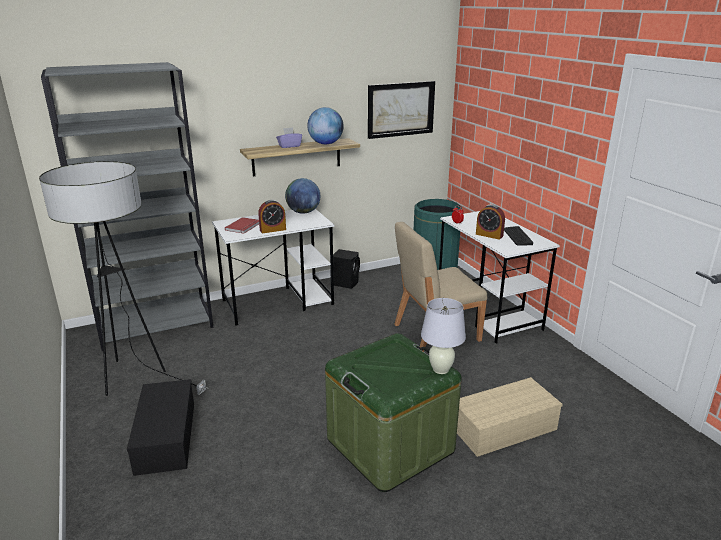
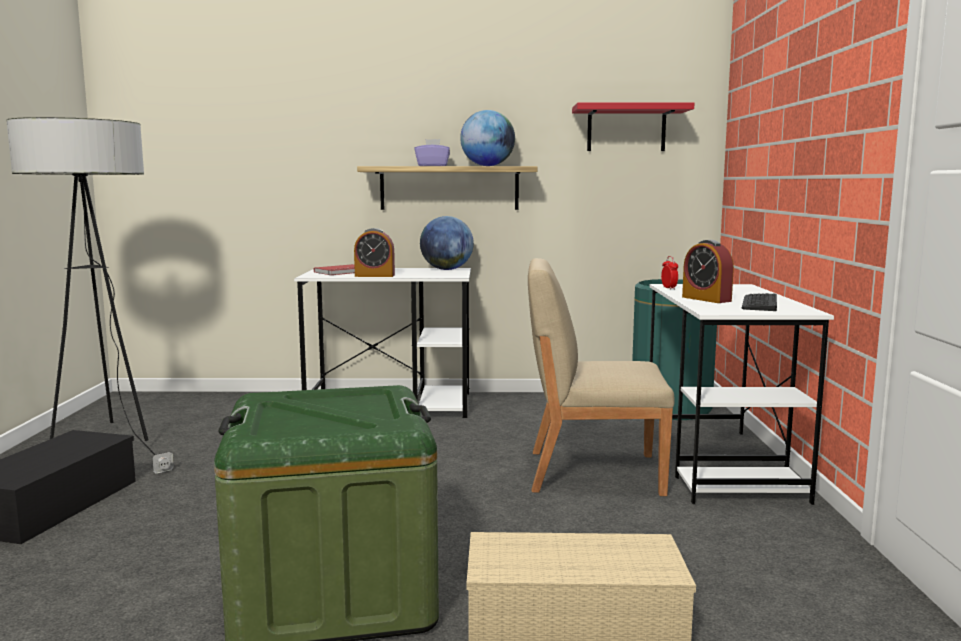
camera: 25 degrees right, 15 degrees down
grey bookcase [41,62,213,351] -> none
black speaker [333,249,360,289] -> none
picture [368,81,435,139] -> red shelf [572,102,694,151]
white table lamp [421,298,466,374] -> none

